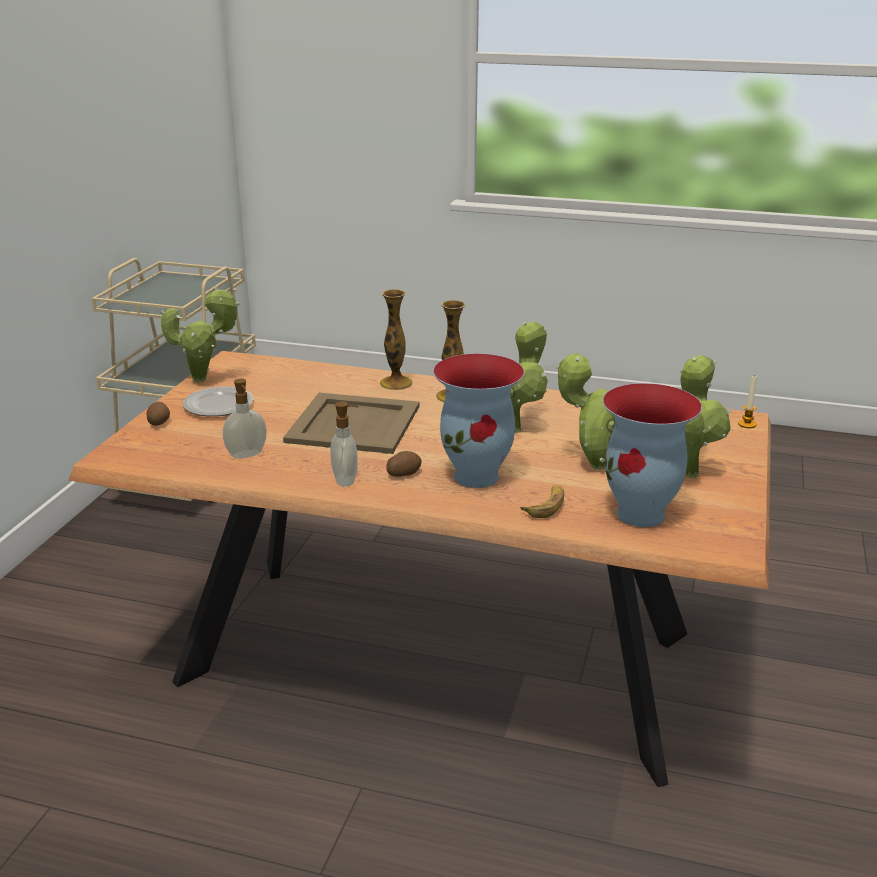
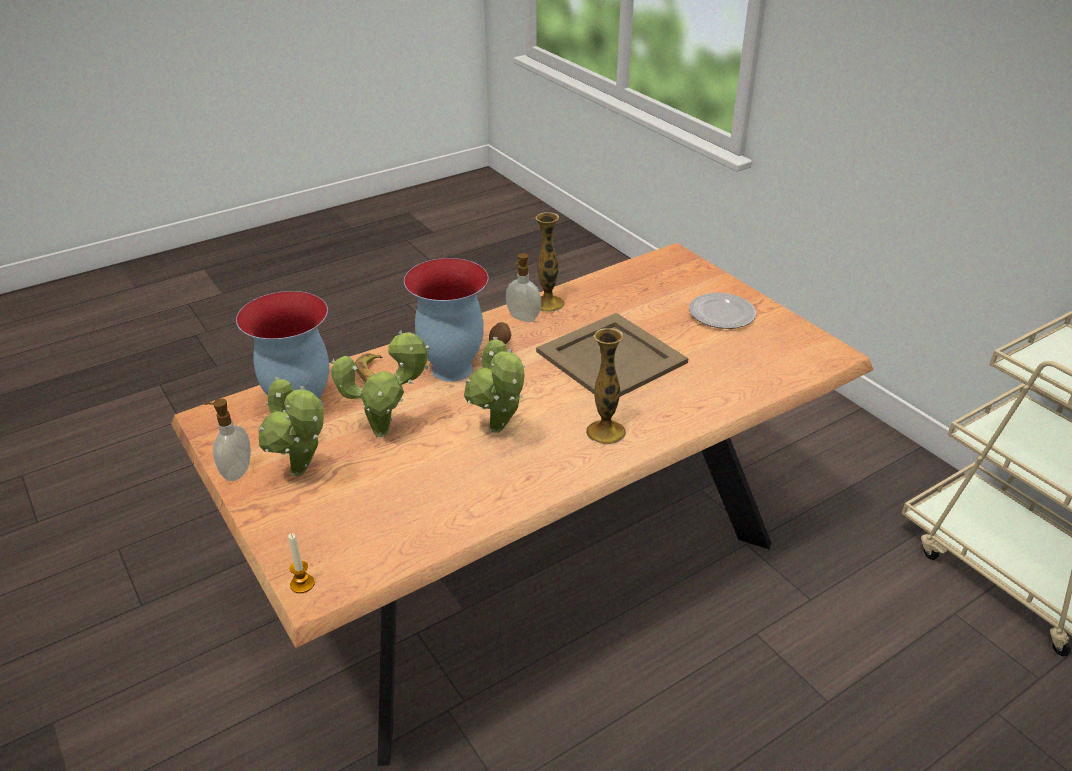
camera: 130 degrees right, 10 degrees up
potato [147,402,170,426] -> none
potted plant [161,287,240,383] -> none
soap dispenser [223,379,267,459] -> soap dispenser moved to [204,399,251,481]
vase [380,289,412,390] -> vase moved to [535,212,565,312]

